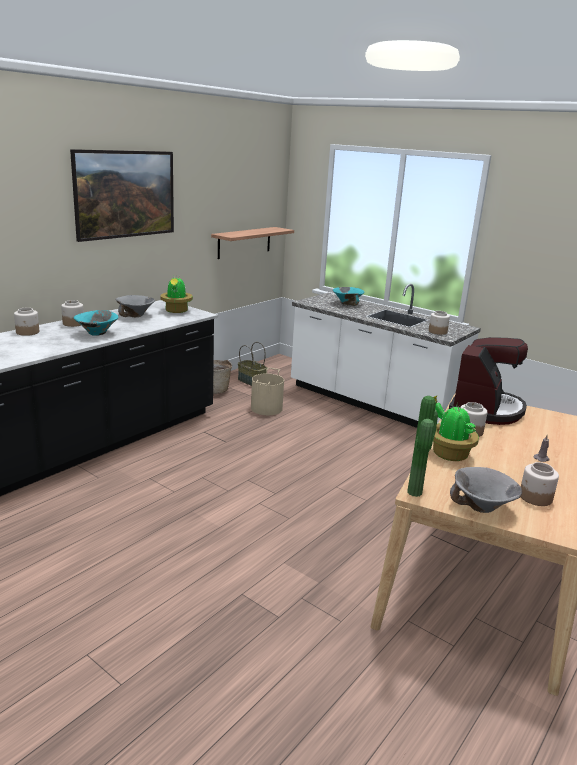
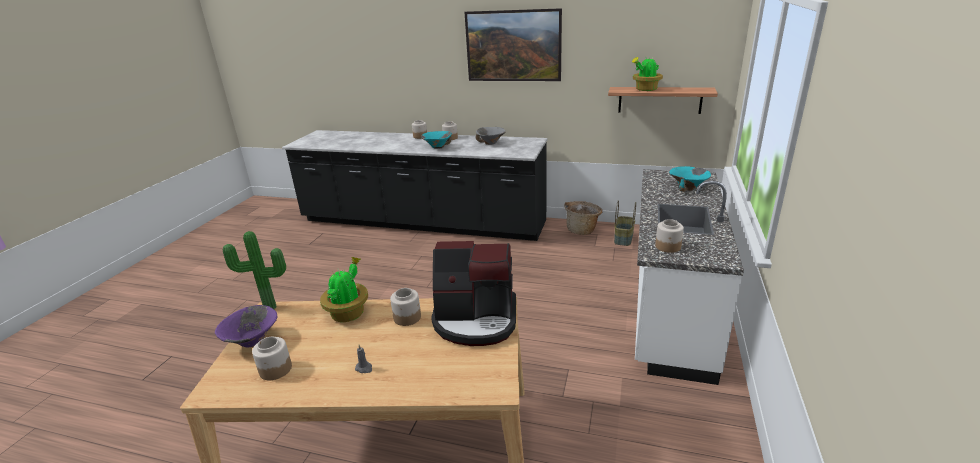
camera: 70 degrees right, 5 degrees up
potted plant [160,276,193,313] -> potted plant moved to [632,56,663,91]
beige bucket [251,368,284,415] -> none
grey bowl [450,467,522,513] -> purple bowl [215,305,277,348]

